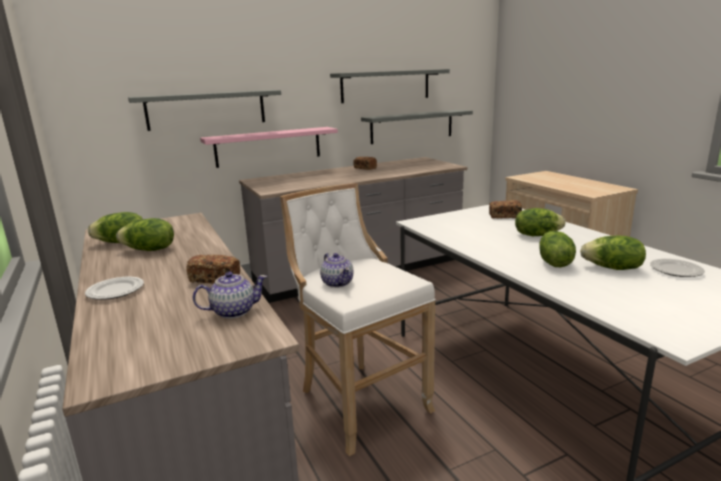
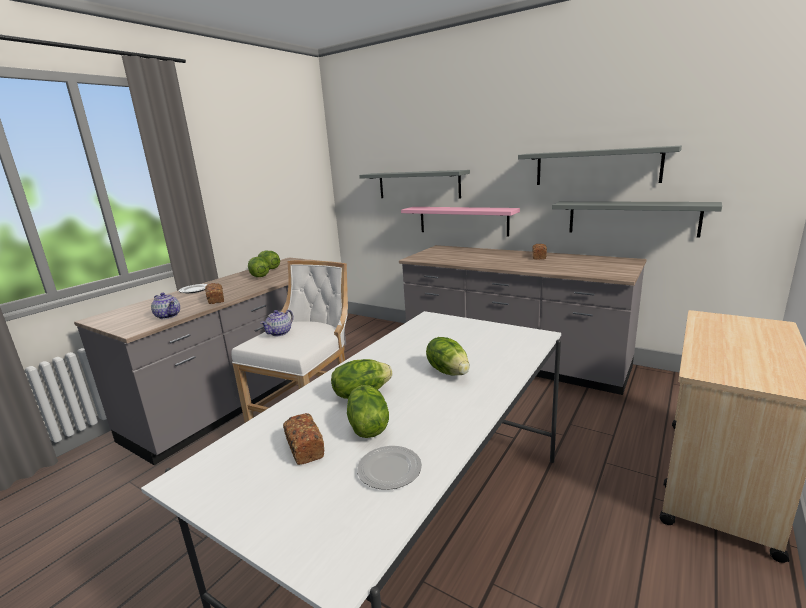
camera: 60 degrees right, 0 degrees up
bread [489,200,522,219] -> bread moved to [283,413,325,465]

